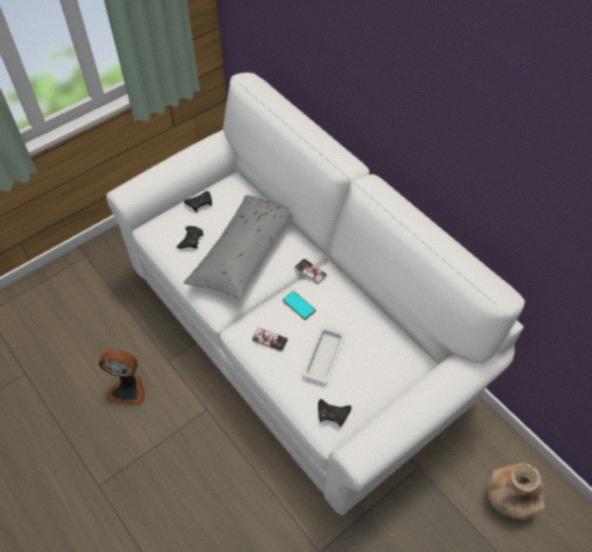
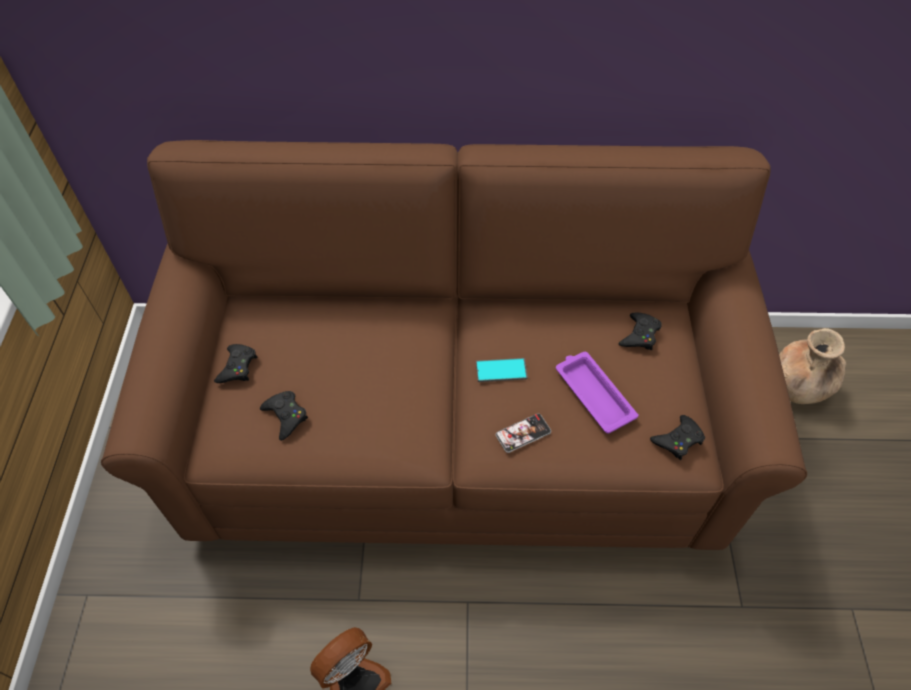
camera: 50 degrees left, 0 degrees up
white sofa [106,72,525,516] -> brown sofa [101,140,807,550]
grey pillow [184,195,293,301] -> none
phone [295,259,327,284] -> none
white tray [302,326,346,384] -> purple tray [556,352,639,434]
none -> black game controller [618,312,662,350]

